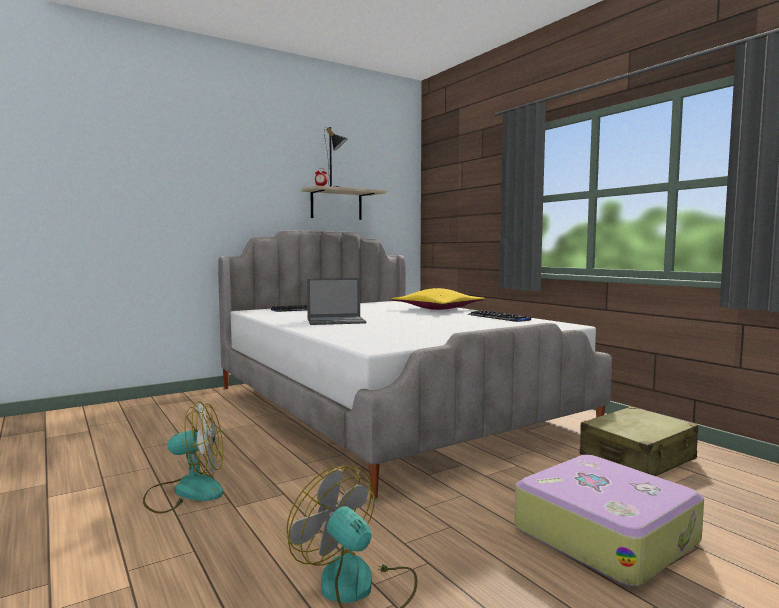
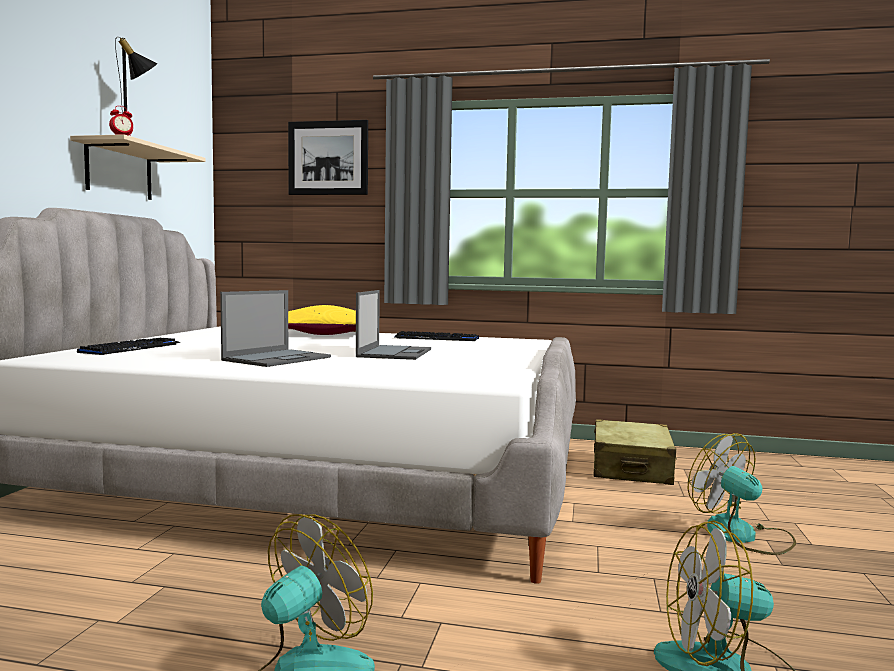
camera: 45 degrees left, 0 degrees up
suitcase [514,455,704,586] -> fan [688,433,796,555]
none -> picture [288,120,368,195]
none -> laptop [356,290,431,360]

